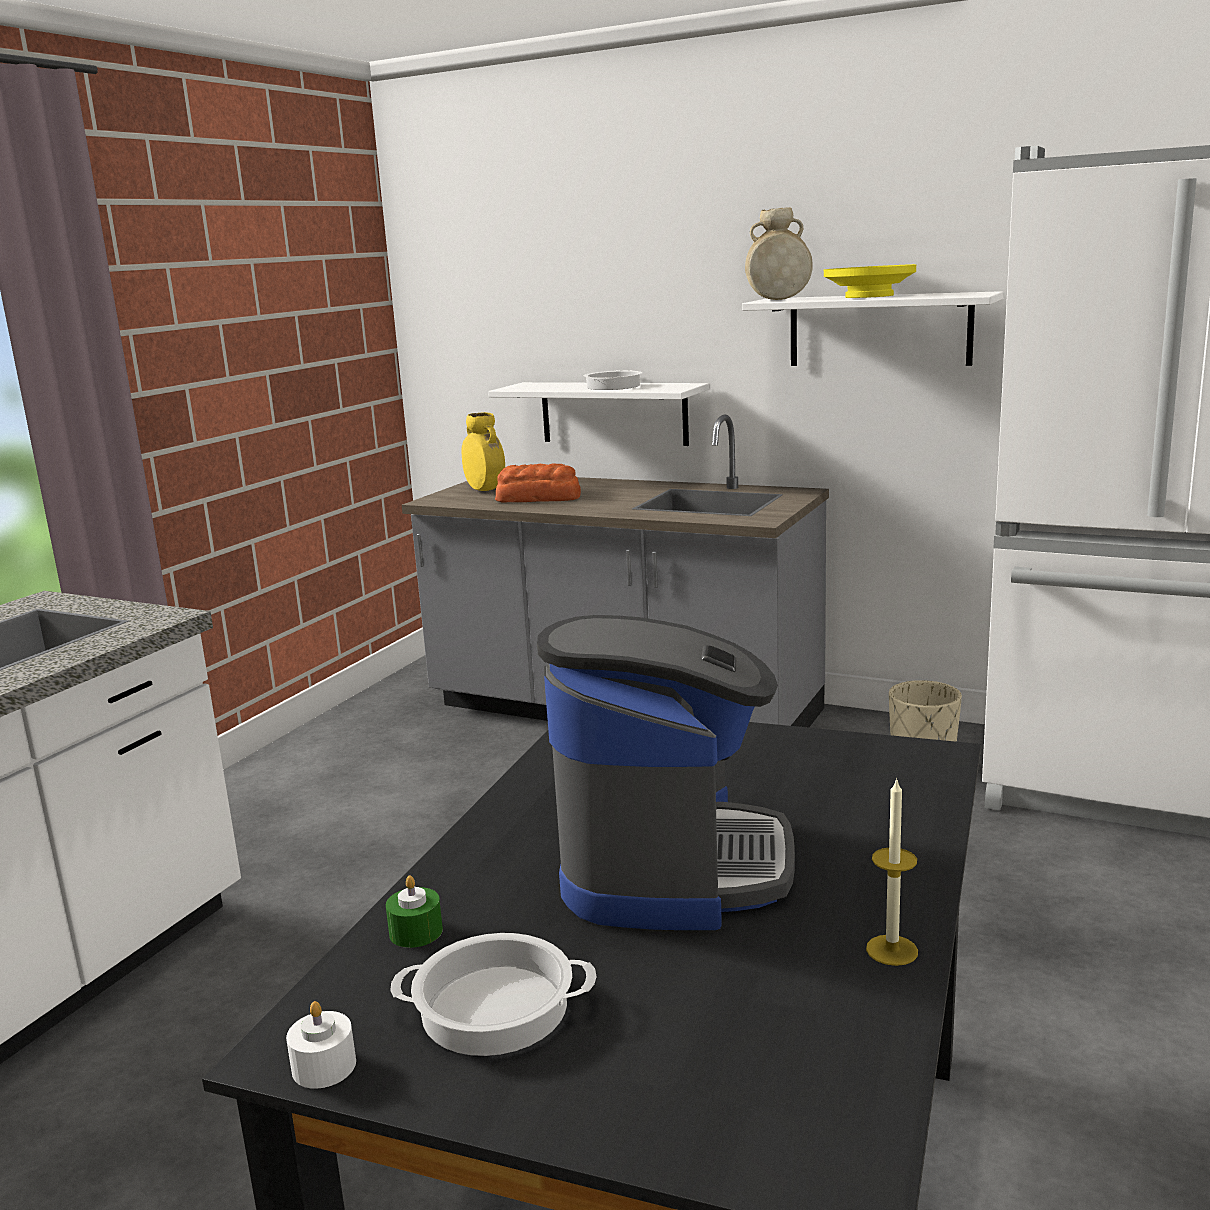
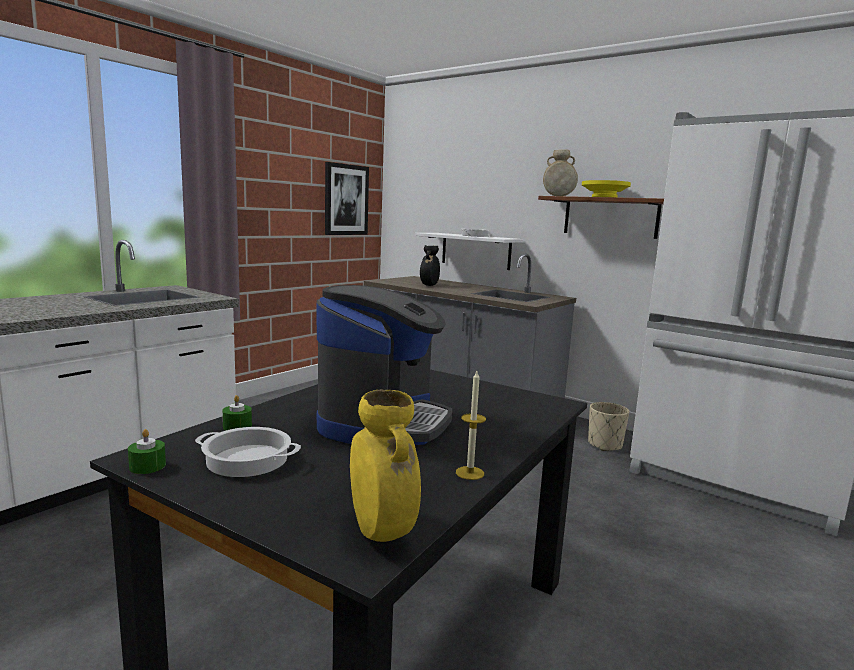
camera: 10 degrees right, 5 degrees down
white candle [286,1001,356,1089] -> green candle [128,429,166,474]
yellow vase [461,412,505,491] -> yellow vase moved to [350,390,421,542]
bread [495,464,581,503] -> black vase [420,245,440,286]
white shelf [742,291,1004,366] -> brown shelf [538,196,664,239]
none -> picture [325,162,369,235]

